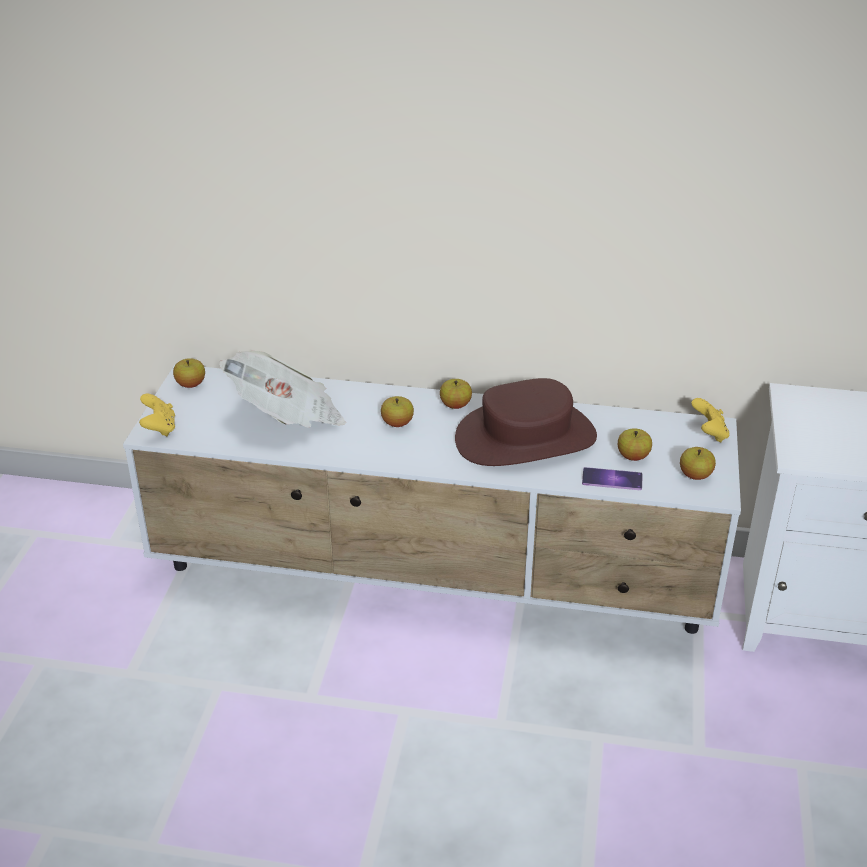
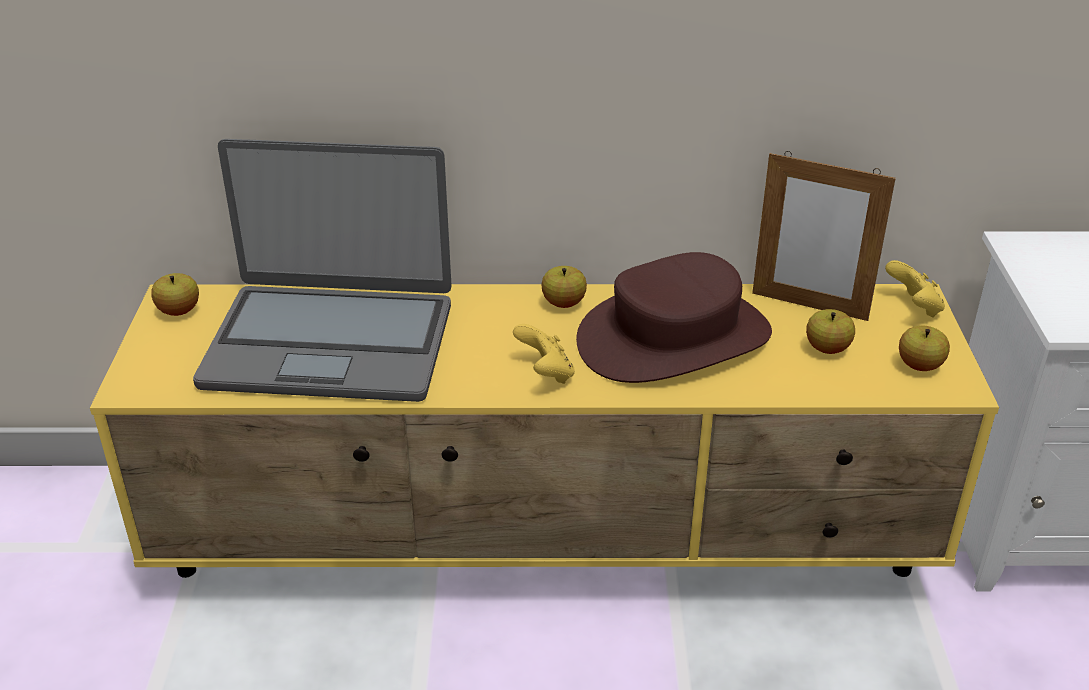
camera: 10 degrees left, 0 degrees up
white tv stand [123,364,741,634] -> yellow tv stand [90,284,999,578]
yellow game controller [139,394,175,436] -> yellow game controller moved to [513,324,575,384]
newspaper [219,351,346,428] -> laptop [193,139,452,402]
apple [381,396,414,427] -> none
phone [582,467,643,490] -> none
none -> picture frame [752,151,896,321]

